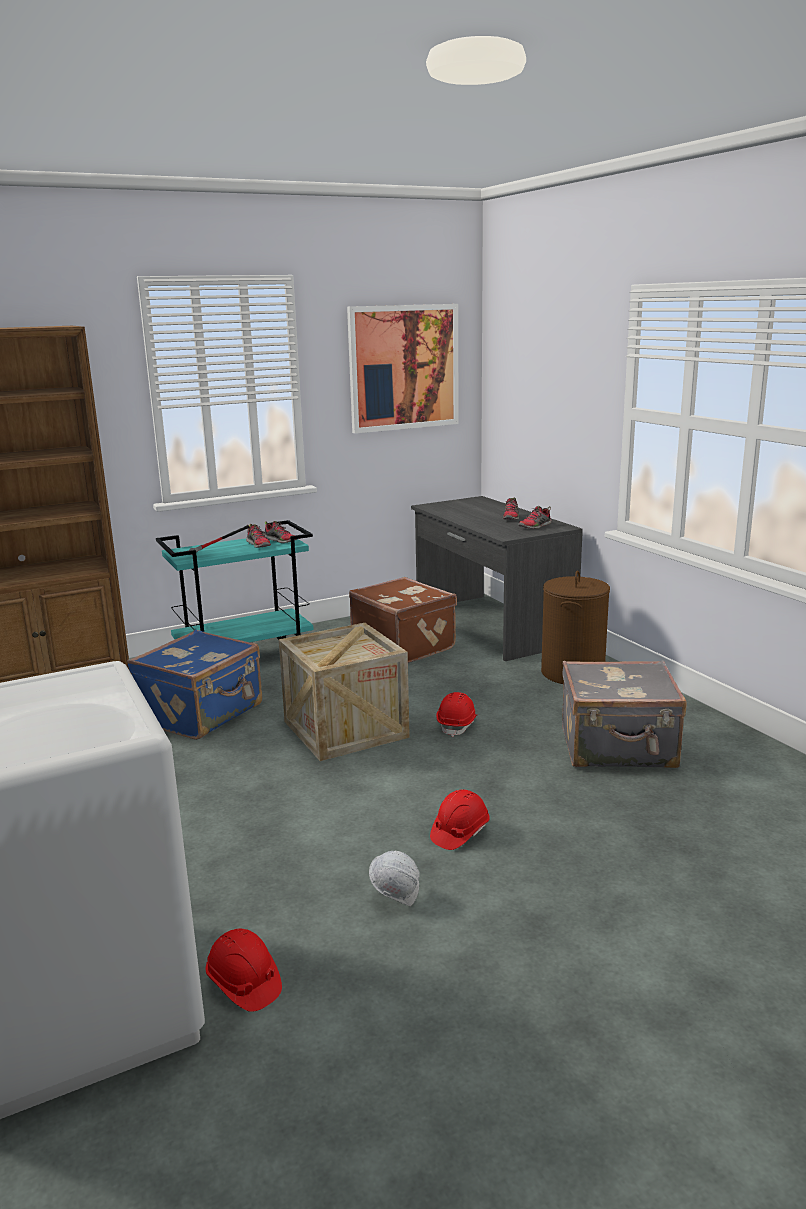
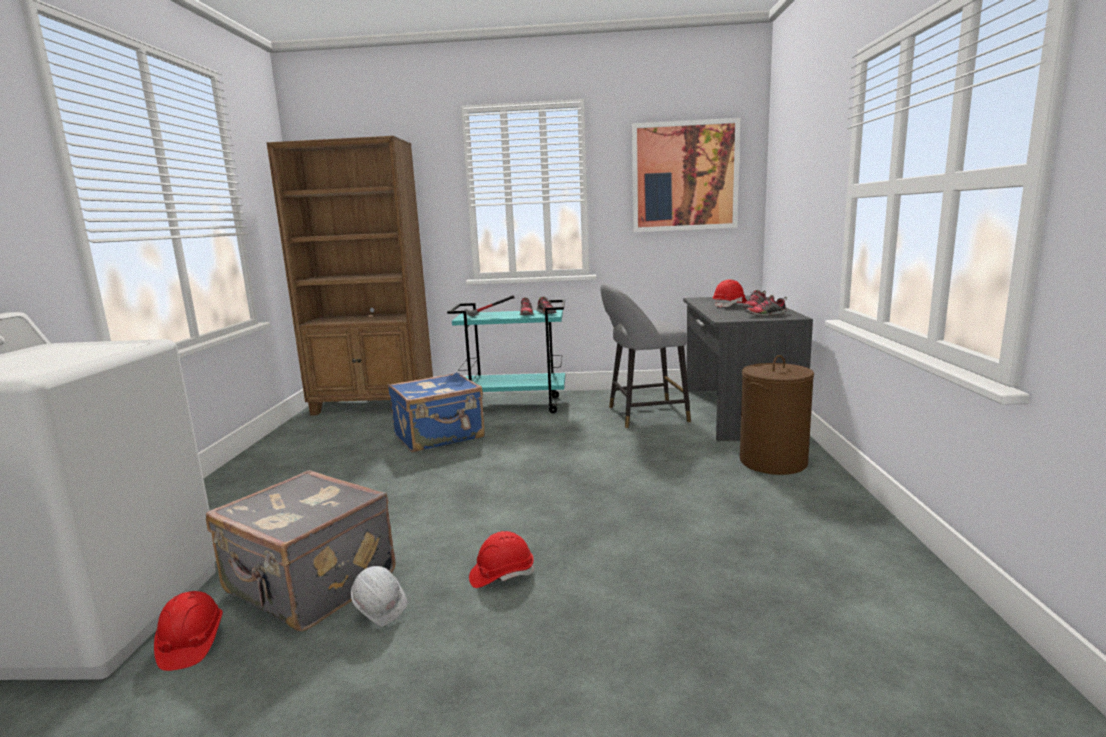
camera: 30 degrees right, 5 degrees down
crate [279,623,410,761] -> none
brown suitcase [349,577,457,663] -> grey stool [600,283,691,428]
red hard hat [436,692,477,737] -> red hard hat moved to [713,280,747,308]
grey suitcase [562,660,687,768] -> grey suitcase moved to [206,470,396,631]

